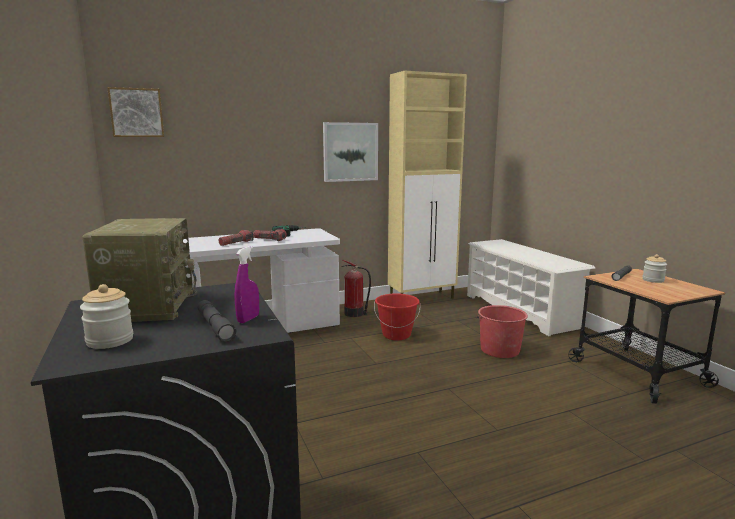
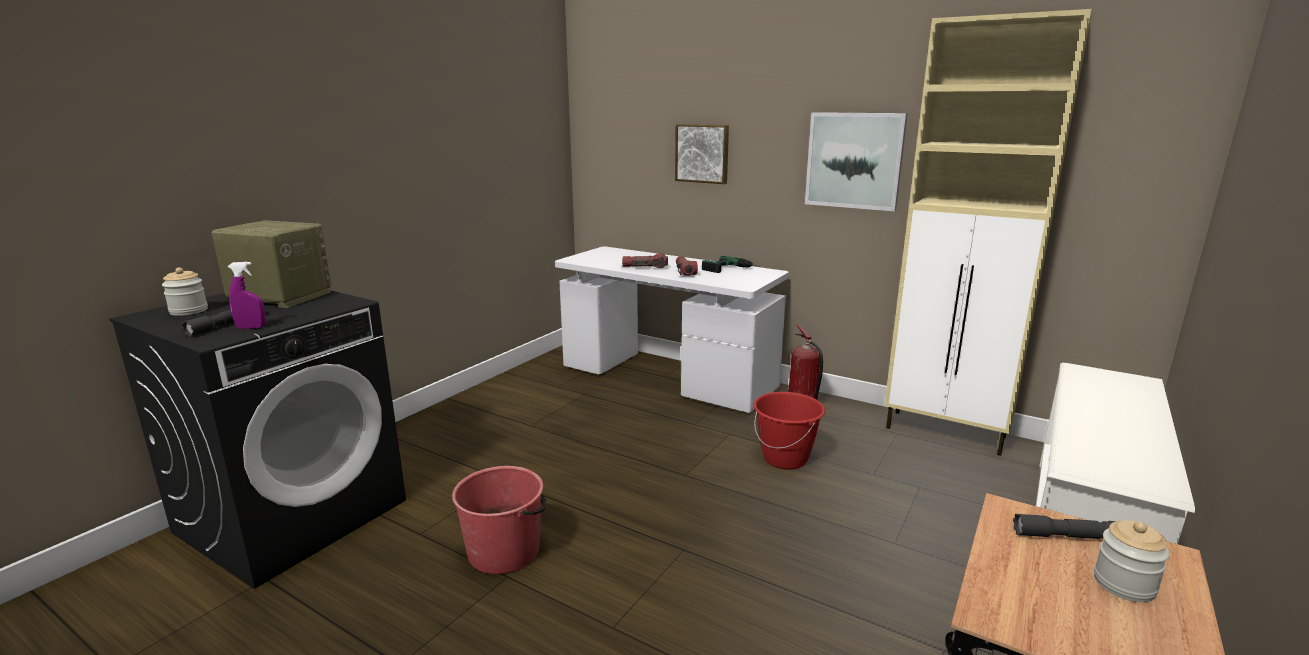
camera: 55 degrees right, 5 degrees up
radio [82,218,197,322] -> radio turned 120 degrees counterclockwise [211,220,331,308]
picture [107,87,164,137] -> picture moved to [675,124,729,184]
red bucket [476,305,528,358] -> red bucket moved to [452,466,547,574]

